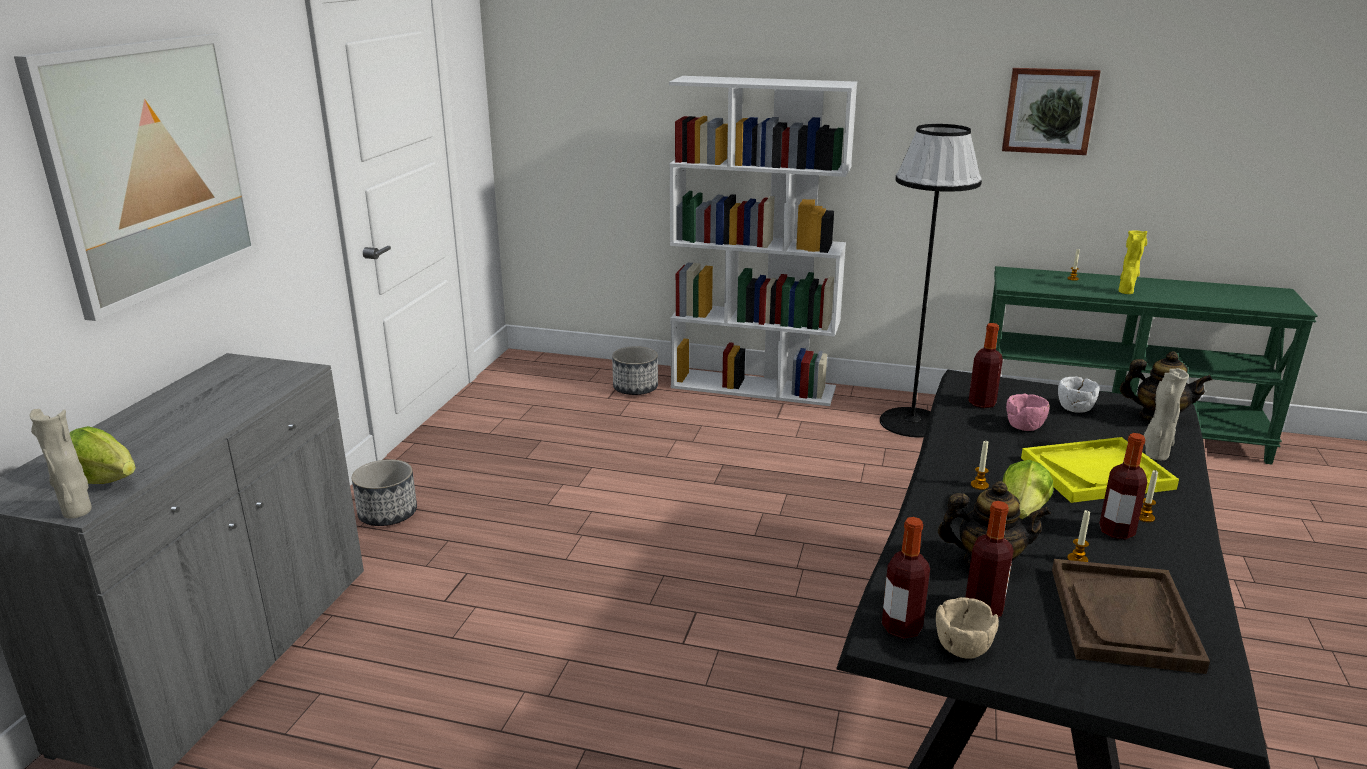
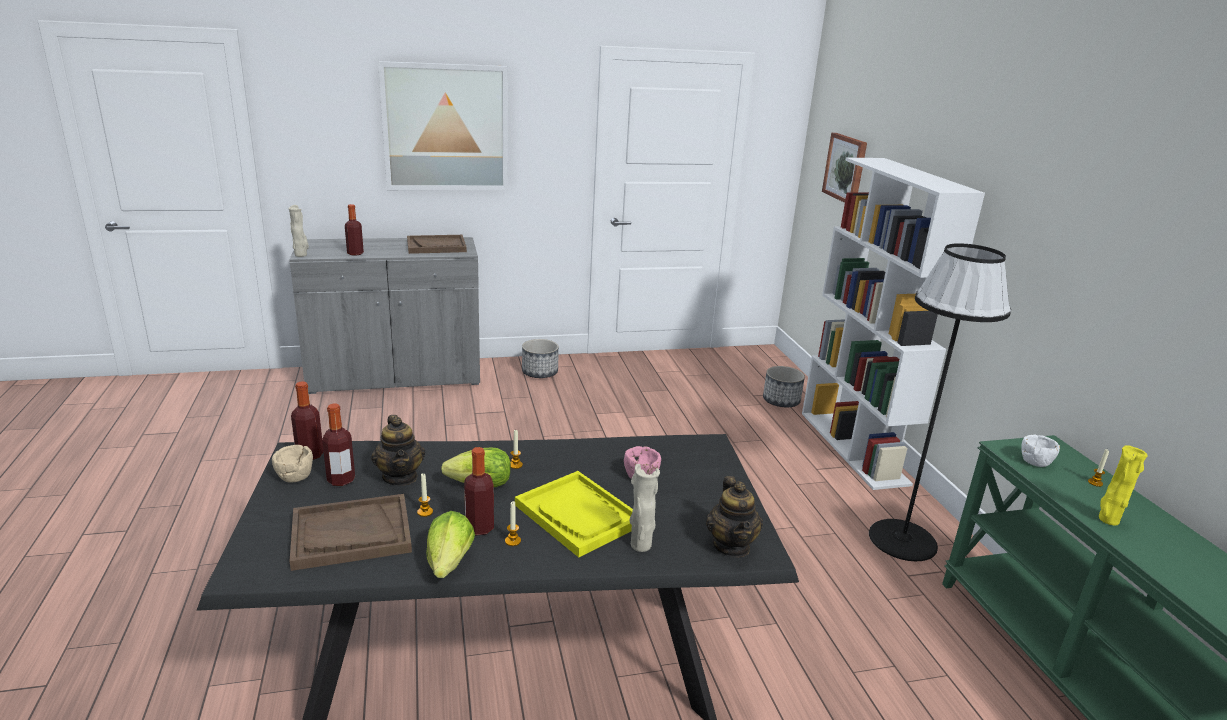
camera: 60 degrees right, 0 degrees up
lettuce [70,426,136,484] -> lettuce moved to [426,511,475,578]
bottle [968,323,1003,408] -> bottle moved to [345,204,364,256]
picture [1002,68,1101,155] -> picture moved to [822,133,867,203]
white bowl [1058,377,1099,413] -> white bowl moved to [1021,435,1060,467]
none -> brown tray [407,235,467,254]

